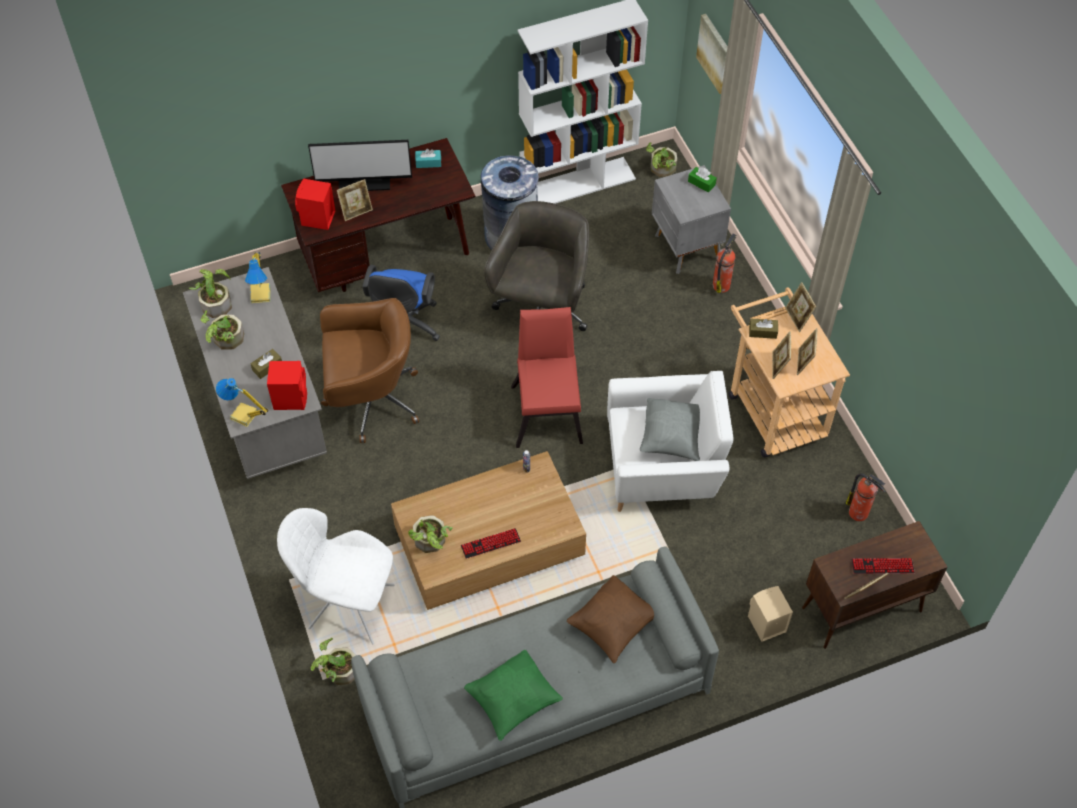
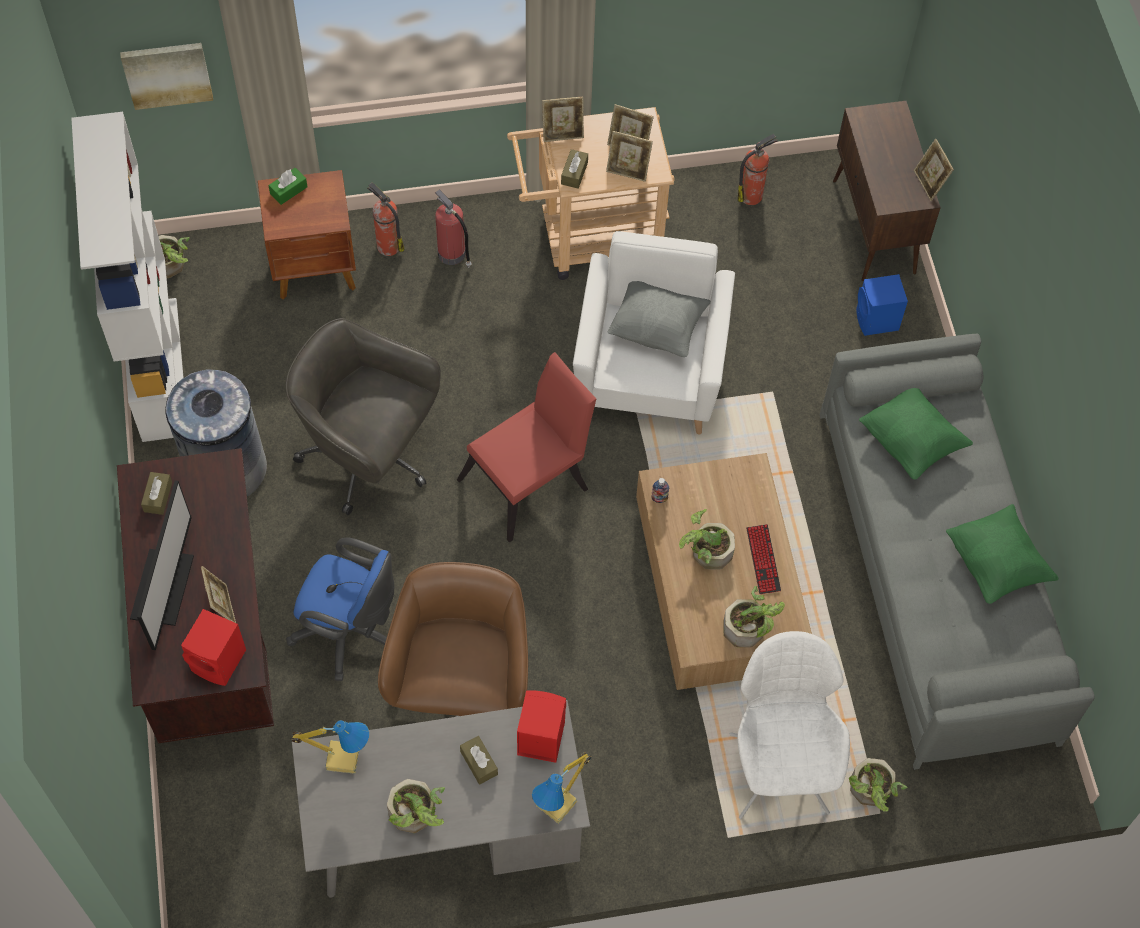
camera: 80 degrees left, 5 degrees up
potted plant [189,269,232,318] -> potted plant moved to [679,509,735,570]
white chair [277,508,394,645] -> white chair turned 150 degrees clockwise [730,631,850,819]
turquoise tissue box [415,149,441,168] -> brown tissue box [141,472,172,515]
red chair [511,307,583,448] -> red chair turned 135 degrees clockwise [457,352,596,542]
brown pillow [567,575,654,663] -> green pillow [859,388,973,479]
grey nightstand [652,165,731,274] -> brown nightstand [258,170,356,300]
beige speaker [748,586,793,642] -> blue speaker [856,274,908,336]
keyboard [851,558,915,574] -> none
none -> fire extinguisher [435,189,472,268]

